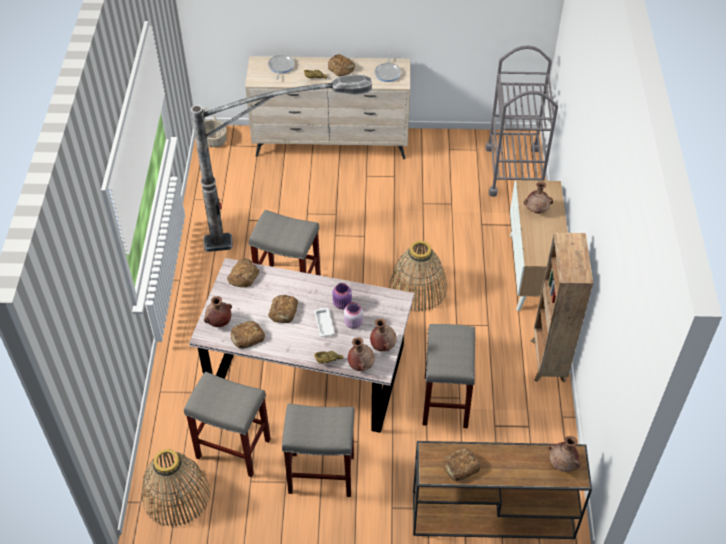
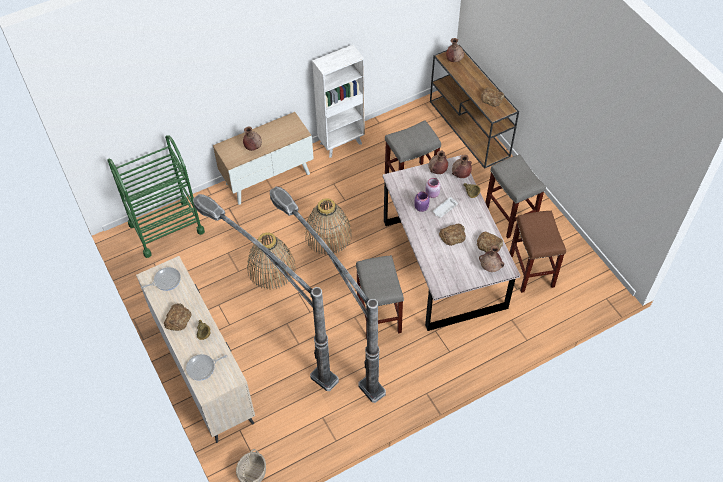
camera: 120 degrees left, 5 degrees up
basket [142,449,210,527] -> basket moved to [248,233,296,290]
grey stool [184,371,271,477] -> brown stool [509,210,566,293]
bread [227,258,259,287] -> none
grey cart [485,45,558,197] -> green cart [107,135,205,258]
brown bookcase [531,233,593,383] -> white bookcase [312,45,365,158]
none -> floor lamp [193,194,339,391]

